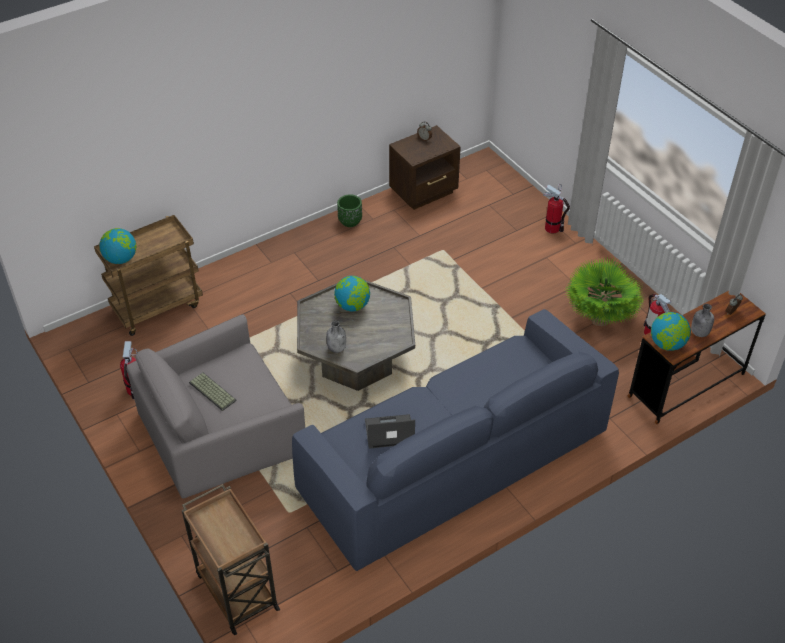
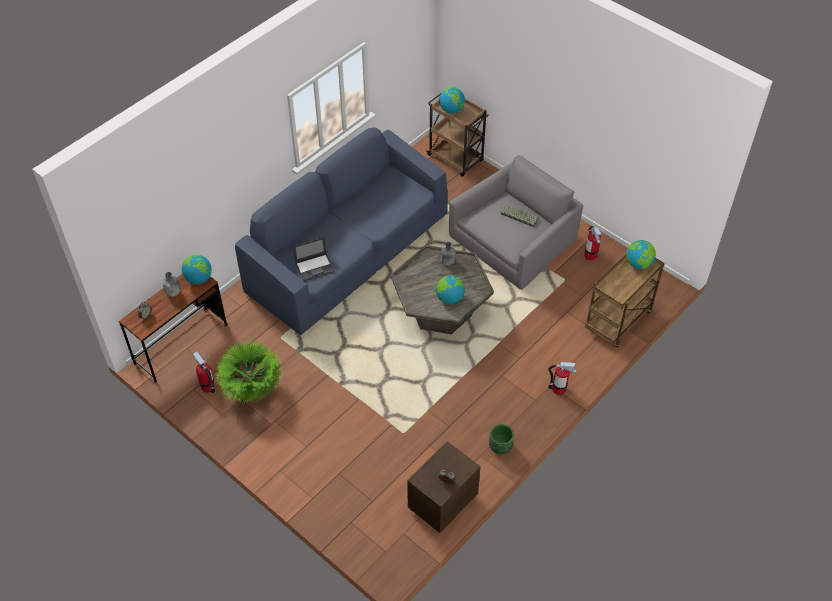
camera: 165 degrees right, 5 degrees up
laptop [365,414,415,449] -> laptop moved to [293,237,334,281]
fire extinguisher [543,184,570,234] -> fire extinguisher moved to [548,362,576,395]
none -> globe [439,87,465,113]

